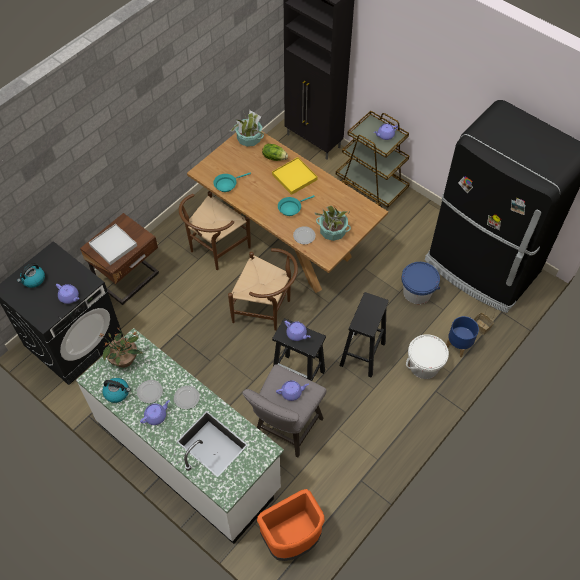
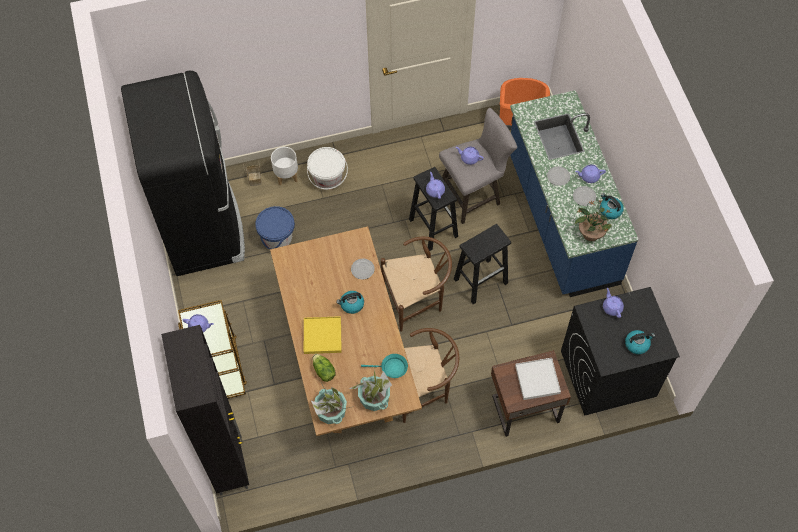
camera: 145 degrees left, 5 degrees up
white counter [76,328,284,544] -> blue counter [510,90,639,297]
brown chair [228,248,298,331] -> brown chair turned 105 degrees clockwise [381,236,452,332]
turquoise frying pan [278,195,315,216] -> kettle [336,291,364,314]
potted plant [314,206,351,241] -> potted plant moved to [349,370,392,411]
black stool [340,292,389,378] -> black stool moved to [454,224,511,304]
blue planter [446,316,479,357] -> white planter [271,147,298,186]

